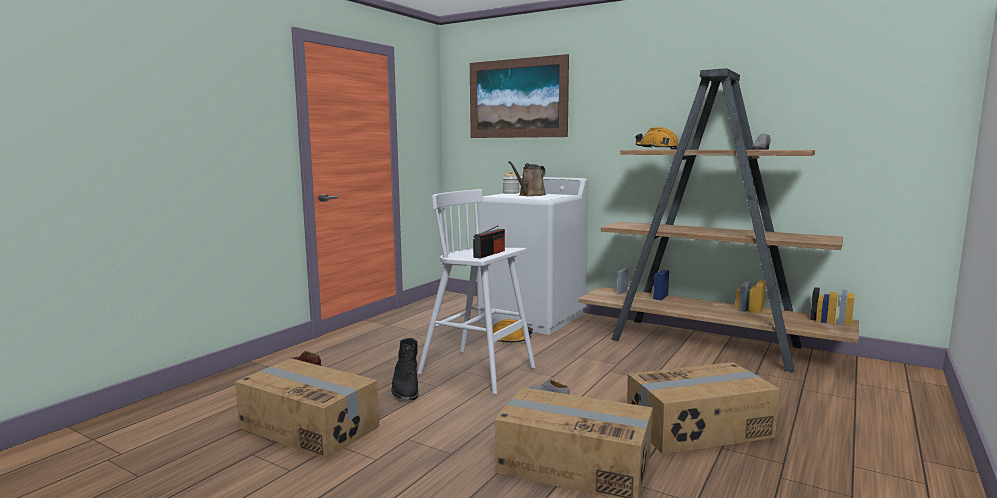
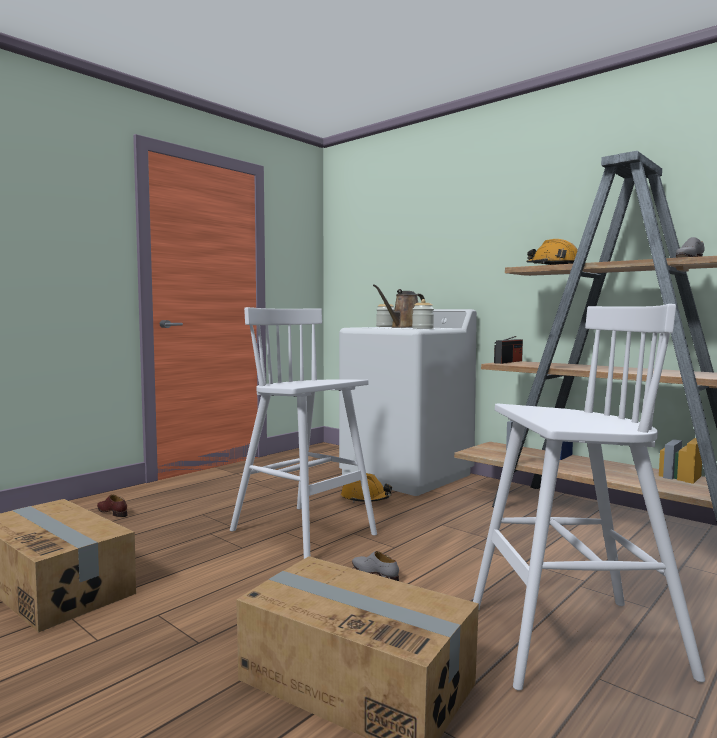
camera: 10 degrees right, 5 degrees down
black boot [391,338,419,400] -> none
picture [470,54,569,138] -> none
radio [473,225,505,258] -> radio moved to [494,336,523,364]
cardboard box [627,362,780,455] -> white stool [473,304,705,691]
none -> jar [412,299,434,329]

